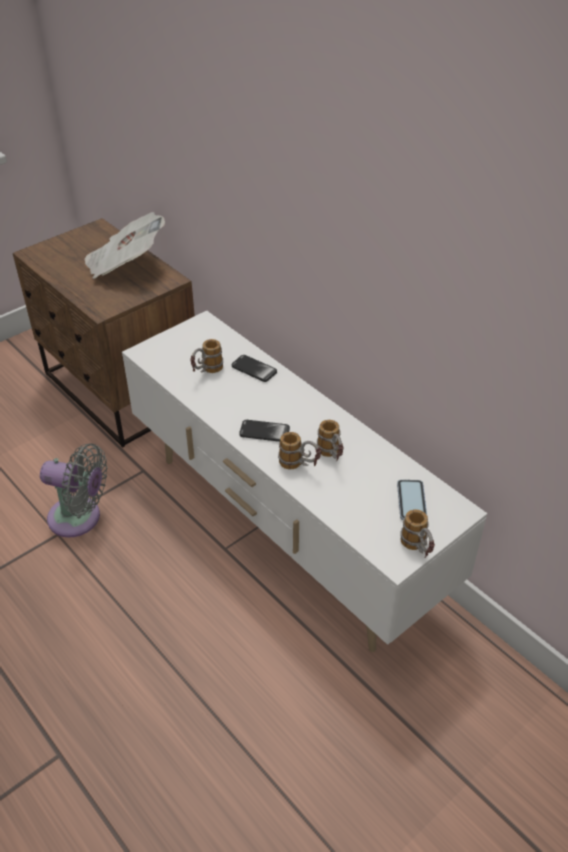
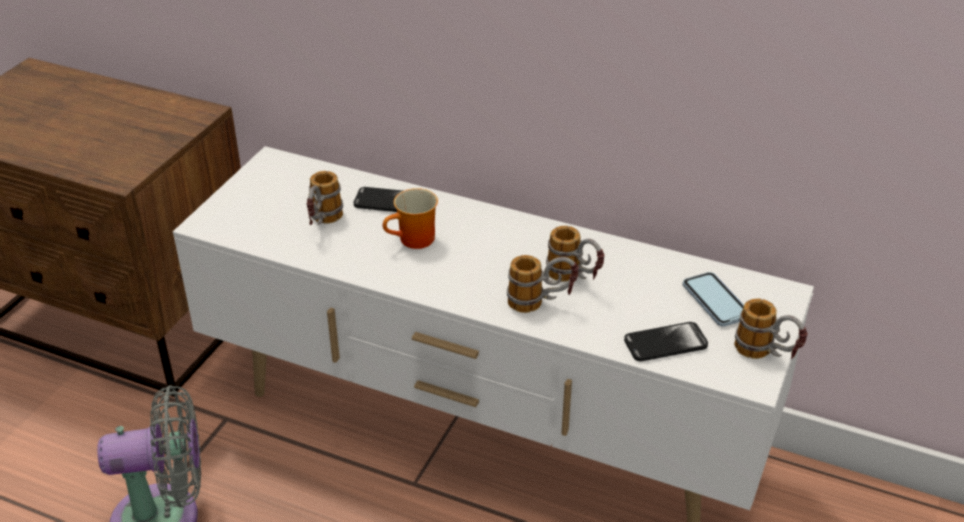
camera: 25 degrees left, 5 degrees down
newspaper [84,212,165,279] -> none
phone [239,420,290,442] -> phone moved to [624,322,708,361]
none -> mug [383,188,438,249]

